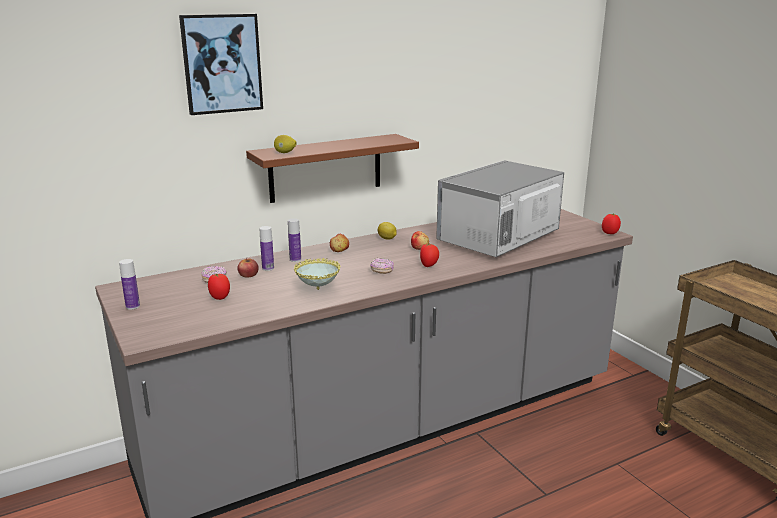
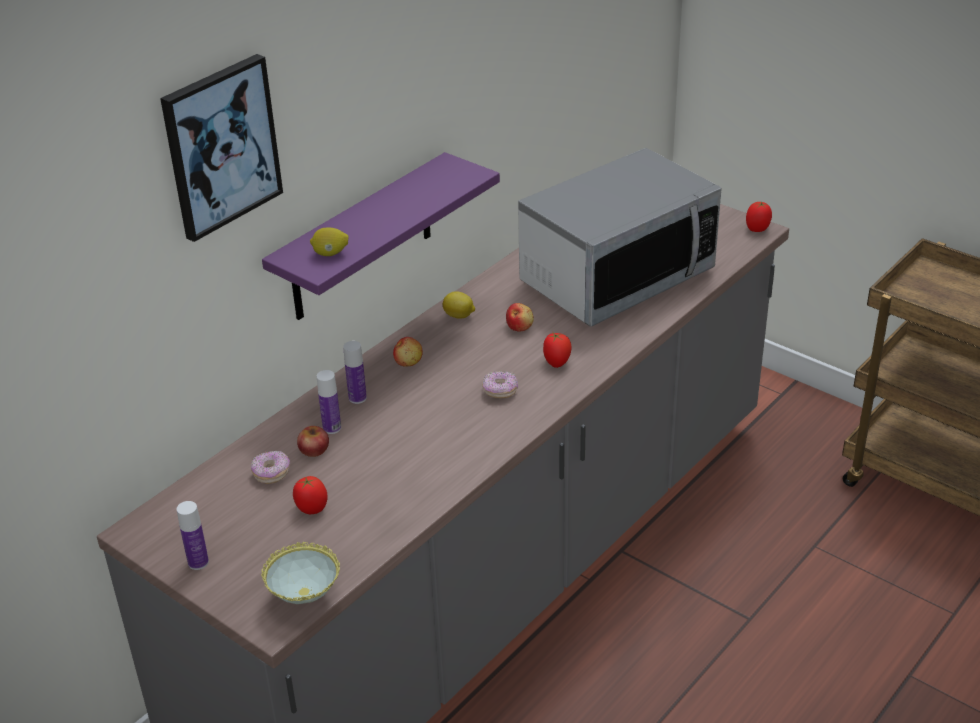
camera: 20 degrees left, 15 degrees up
brown shelf [246,134,419,203] -> purple shelf [262,152,500,320]
bowl [294,258,341,290] -> bowl moved to [261,542,340,604]
microwave [436,160,564,257] -> microwave turned 150 degrees counterclockwise [518,148,722,326]

